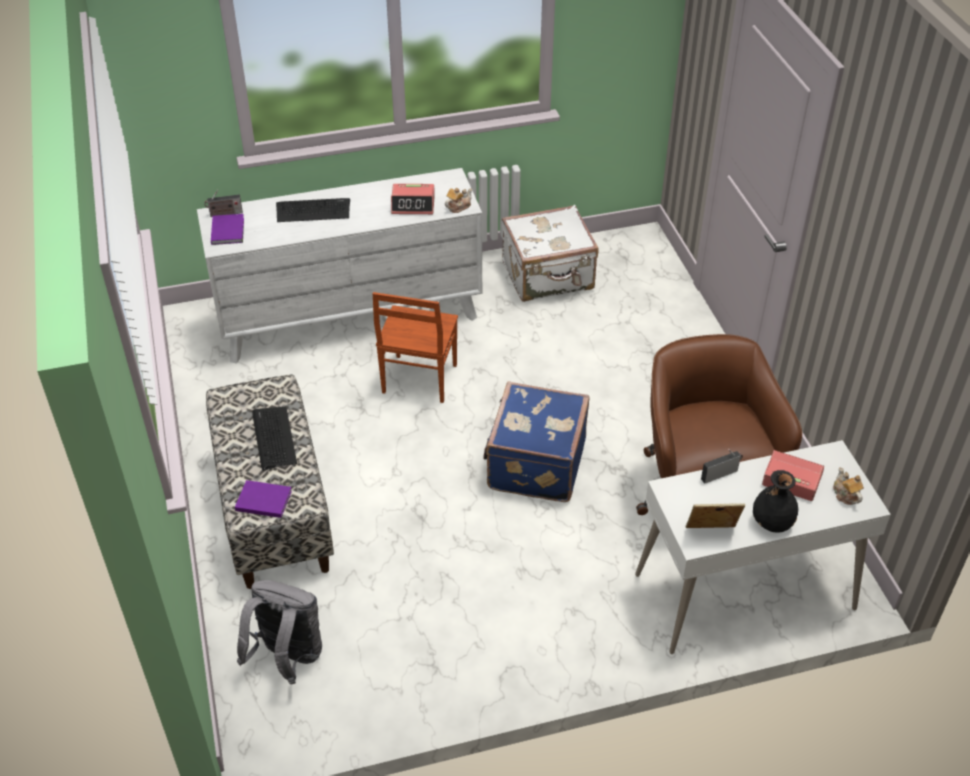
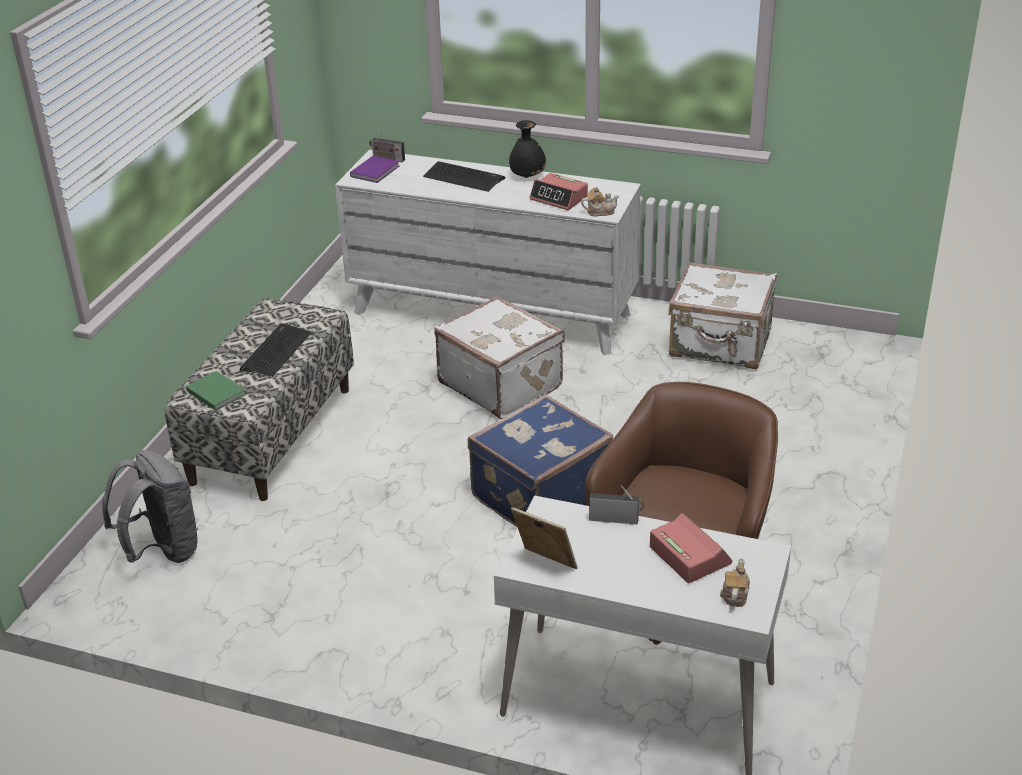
camera: 35 degrees right, 10 degrees down
purple book [235,480,292,518] -> green book [186,371,246,411]
brown chair [372,292,458,403] -> white suitcase [434,296,565,419]
black vase [753,470,798,533] -> black vase moved to [509,120,546,178]

